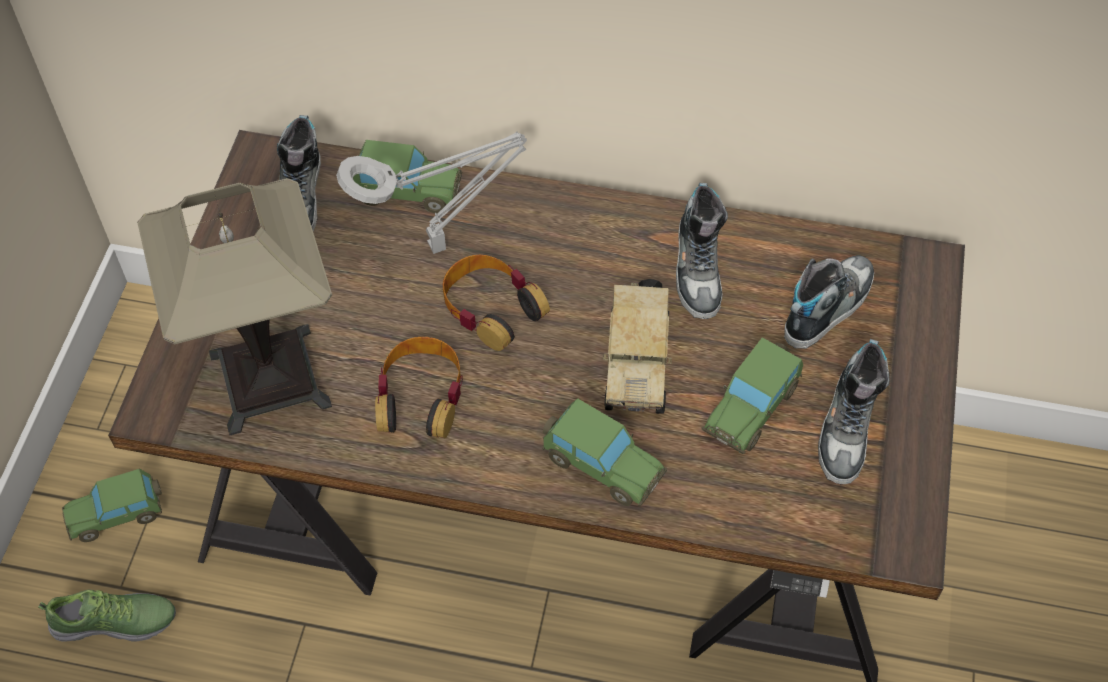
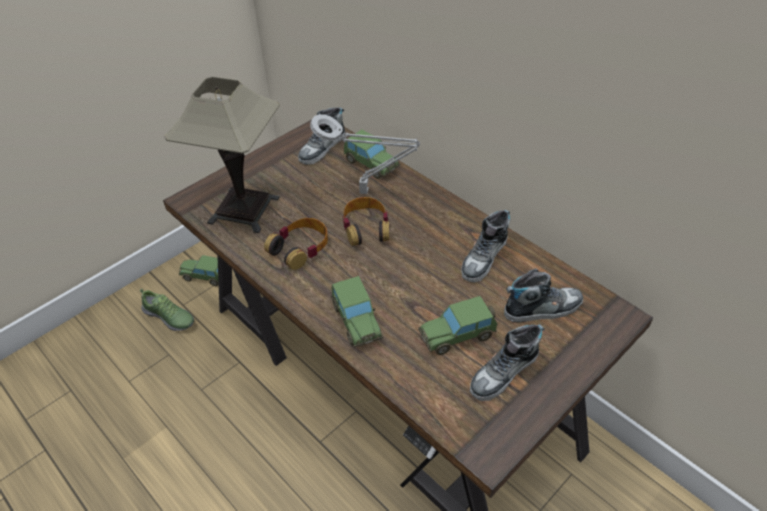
camera: 35 degrees right, 10 degrees down
toy truck [603,279,672,414] -> none

